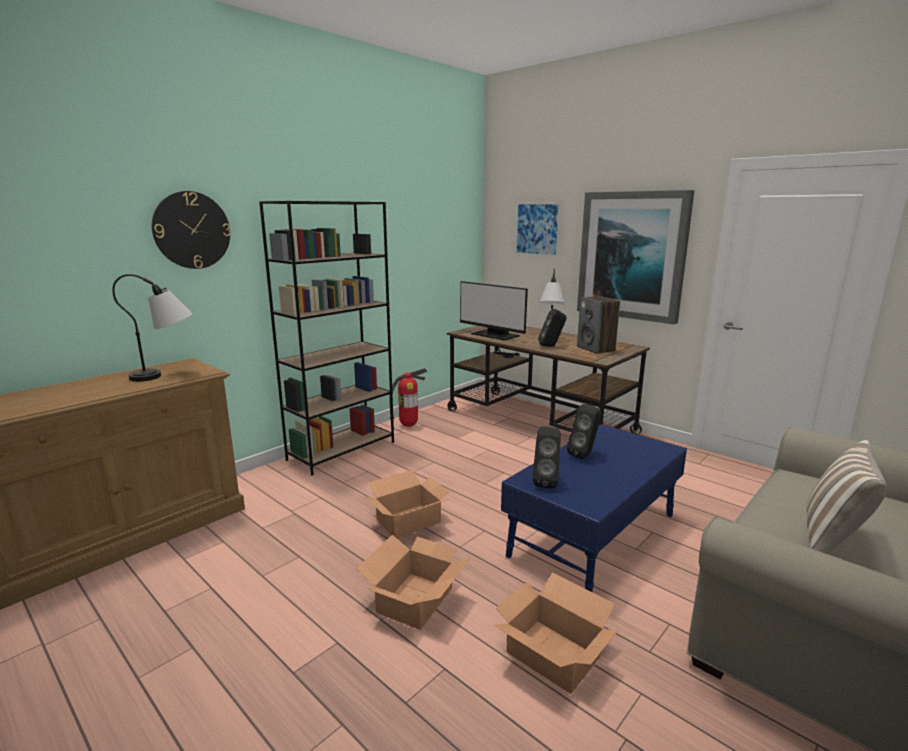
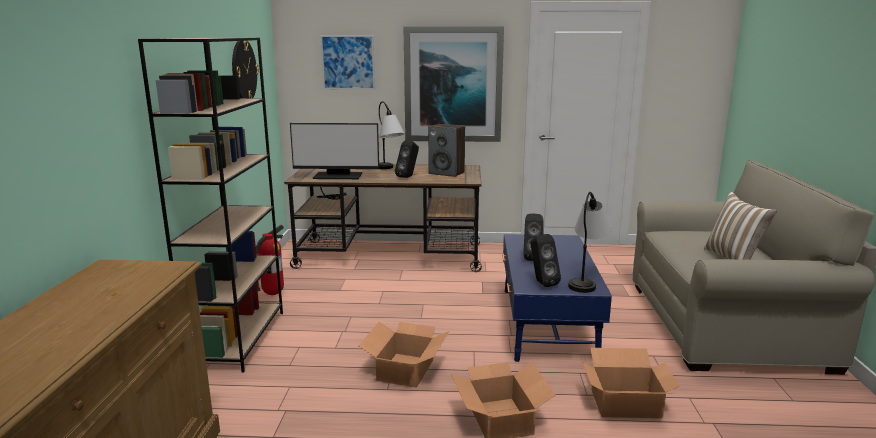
camera: 40 degrees left, 0 degrees up
table lamp [112,274,193,382] -> table lamp moved to [568,192,611,293]
wall clock [152,191,231,269] -> wall clock moved to [232,41,259,98]

